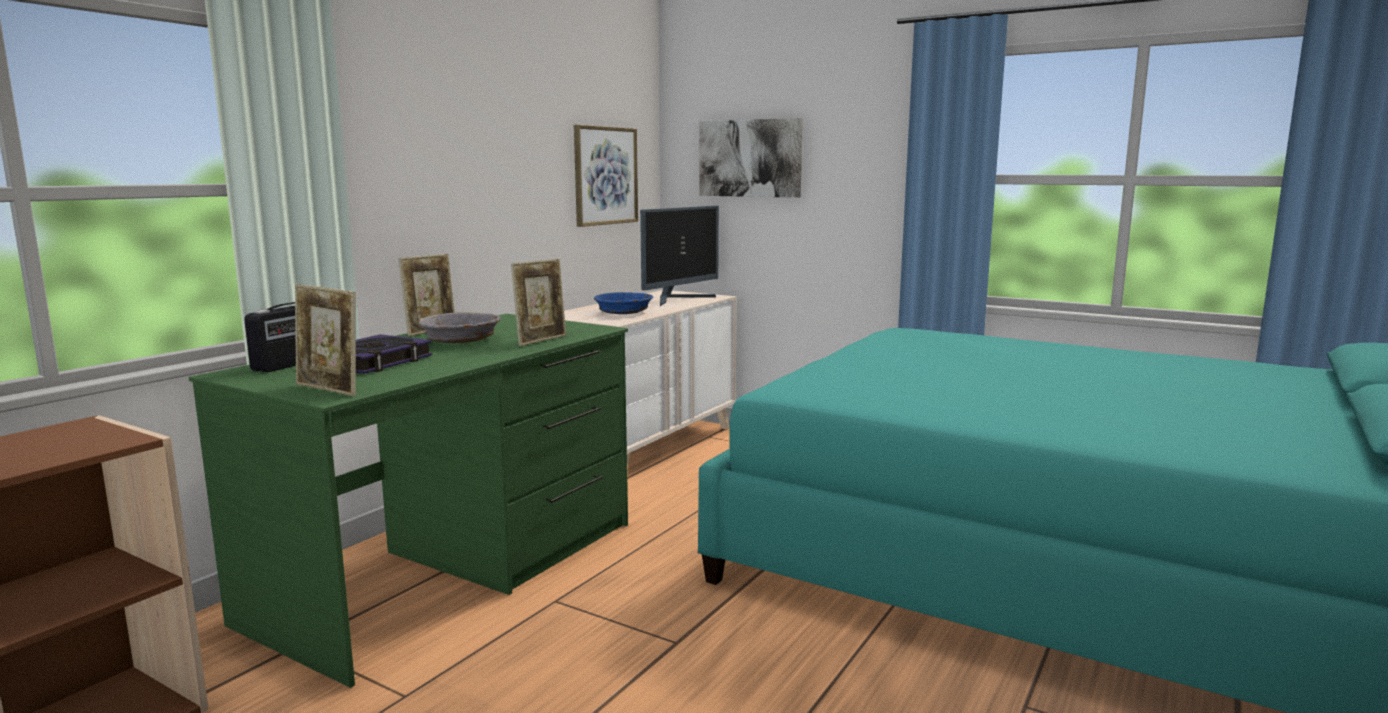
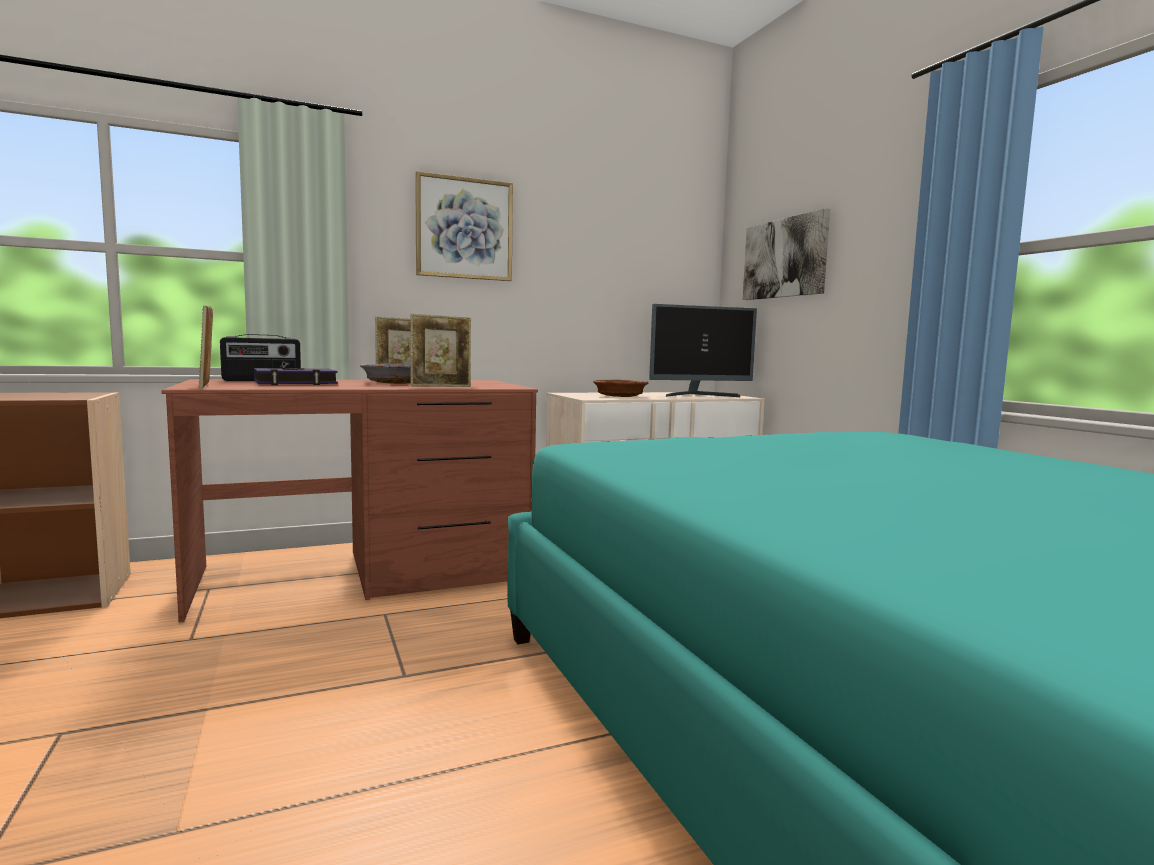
camera: 35 degrees right, 5 degrees down
green desk [189,314,628,688] -> brown desk [161,379,538,623]
picture [574,125,638,227] -> picture moved to [415,171,513,281]
blue bowl [594,292,653,314] -> brown bowl [593,379,648,397]

